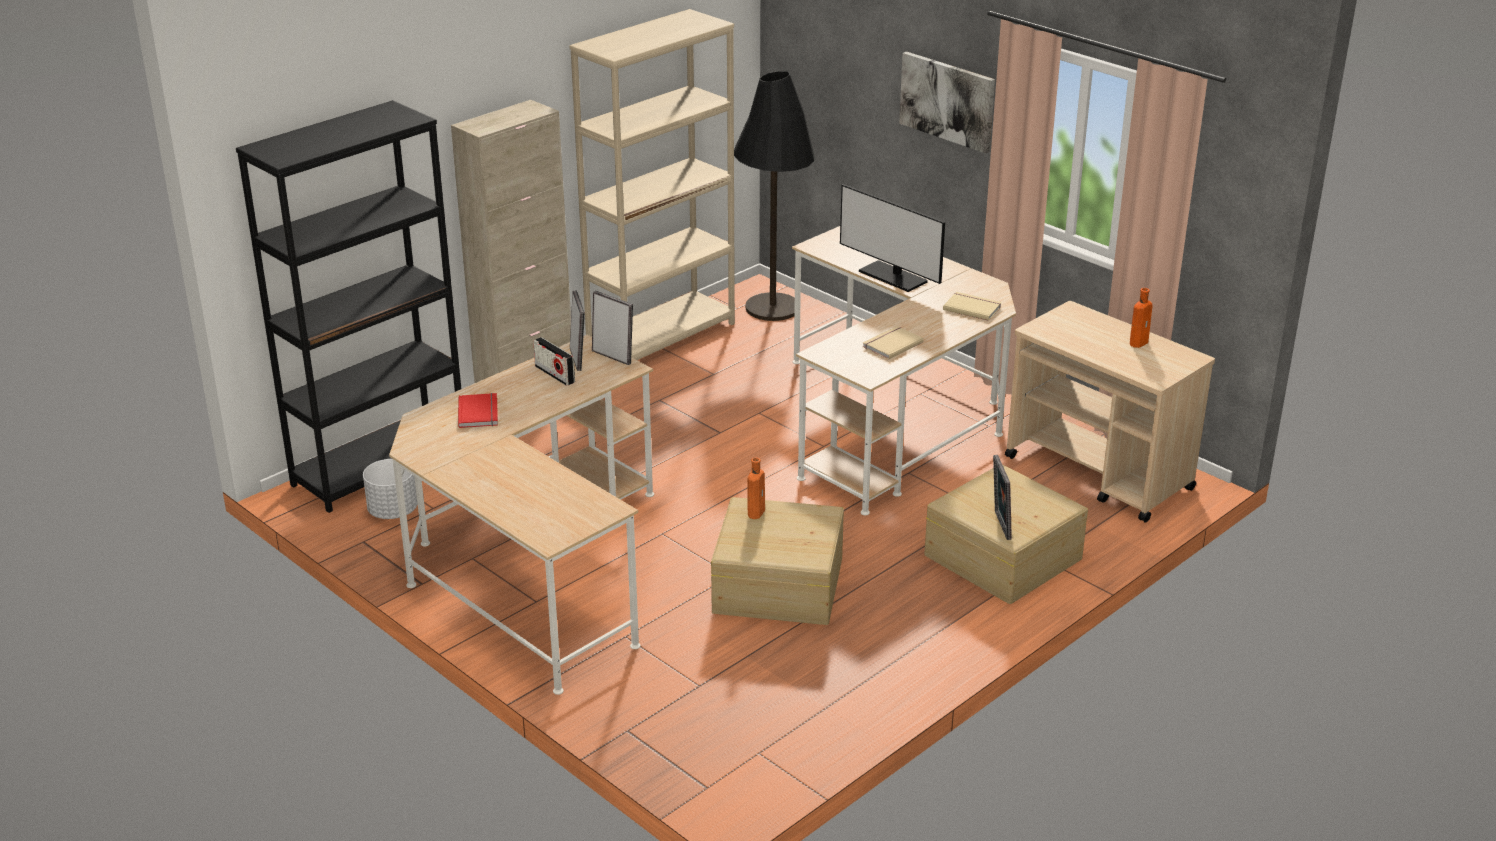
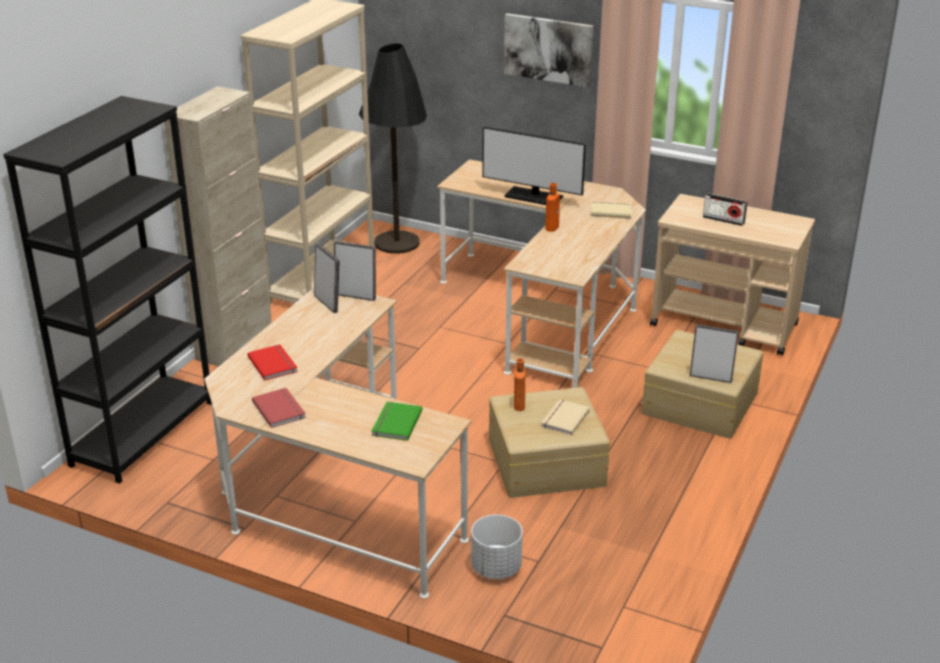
camera: 20 degrees left, 0 degrees up
white planter [363,459,417,519] -> white planter moved to [471,515,523,579]
radio [533,337,575,386] -> radio moved to [703,193,747,226]
beige book [863,326,923,360] -> beige book moved to [541,399,590,436]
picture frame [993,455,1012,540] -> picture frame turned 135 degrees clockwise [690,324,739,383]
orange bottle [1130,288,1153,348] -> orange bottle moved to [546,183,560,232]
none -> red book [252,388,306,428]
none -> green book [371,402,423,441]

